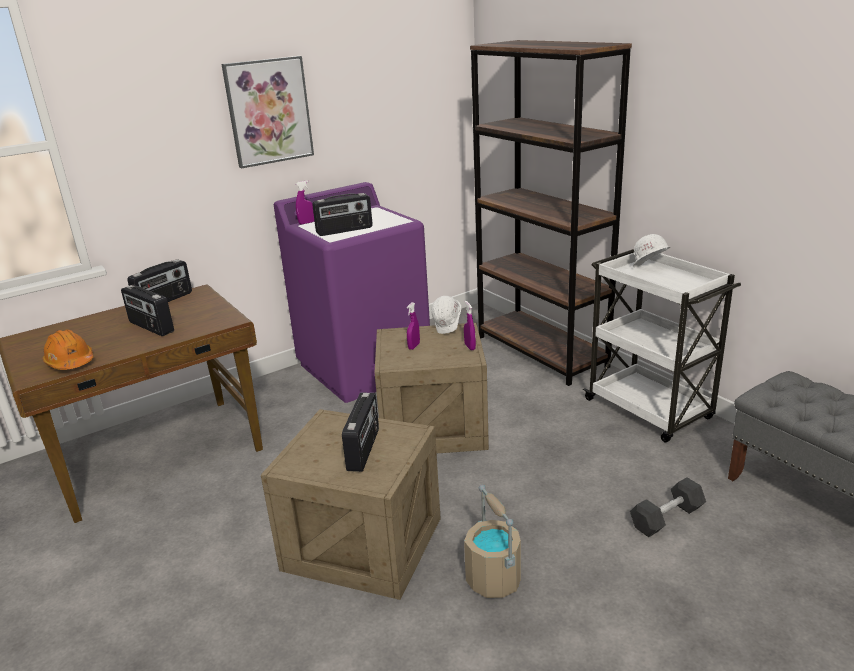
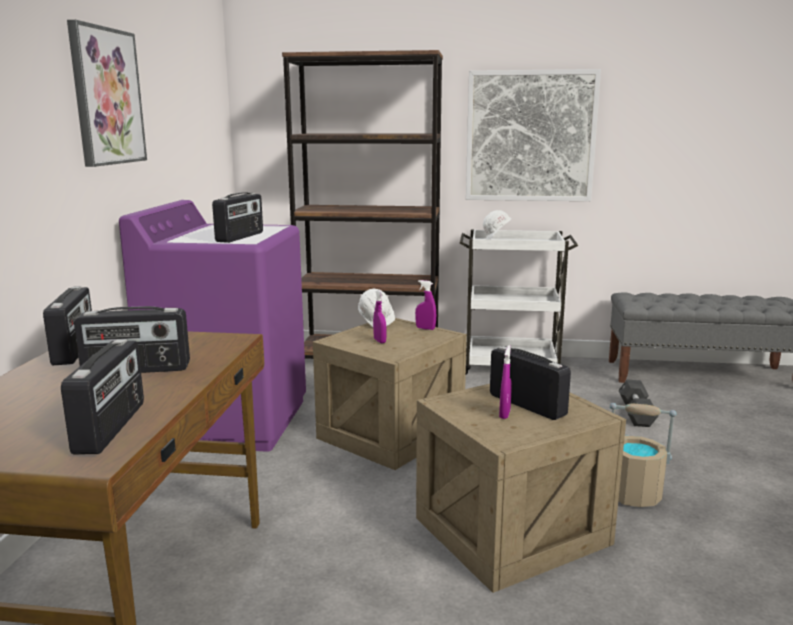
camera: 50 degrees left, 10 degrees down
orange hard hat [42,329,94,370] -> radio [61,339,144,454]
purple spray bottle [296,181,314,224] -> purple spray bottle moved to [499,345,512,419]
none -> picture [466,69,601,201]

